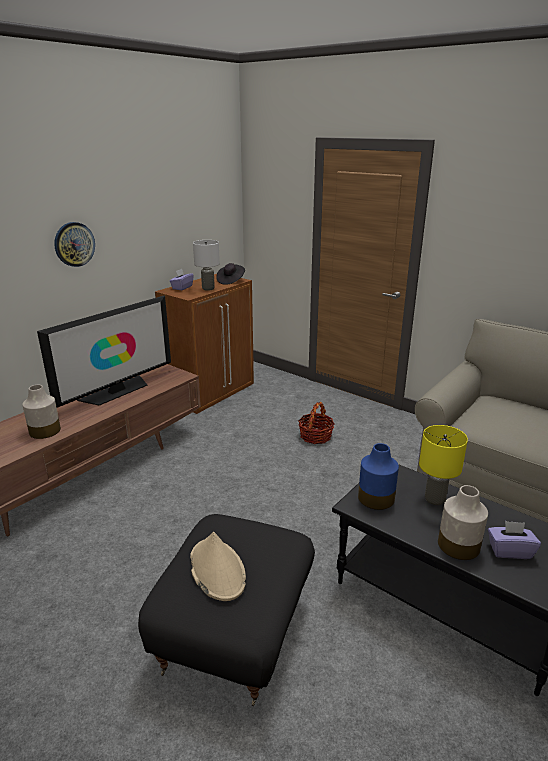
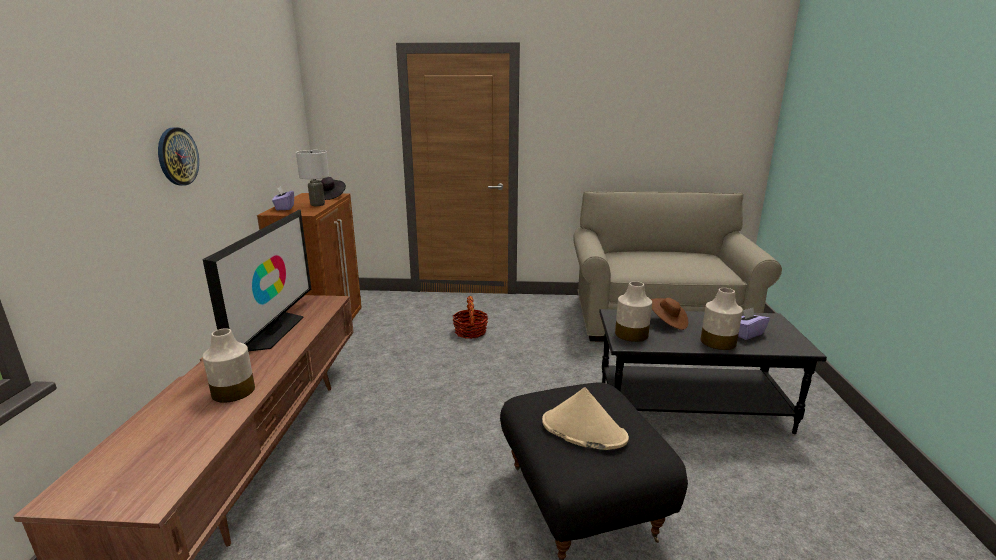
camera: 35 degrees left, 5 degrees down
blue vase [358,443,399,510] -> beige vase [615,281,652,342]
yellow table lamp [419,425,468,505] -> brown hat [651,298,688,330]

